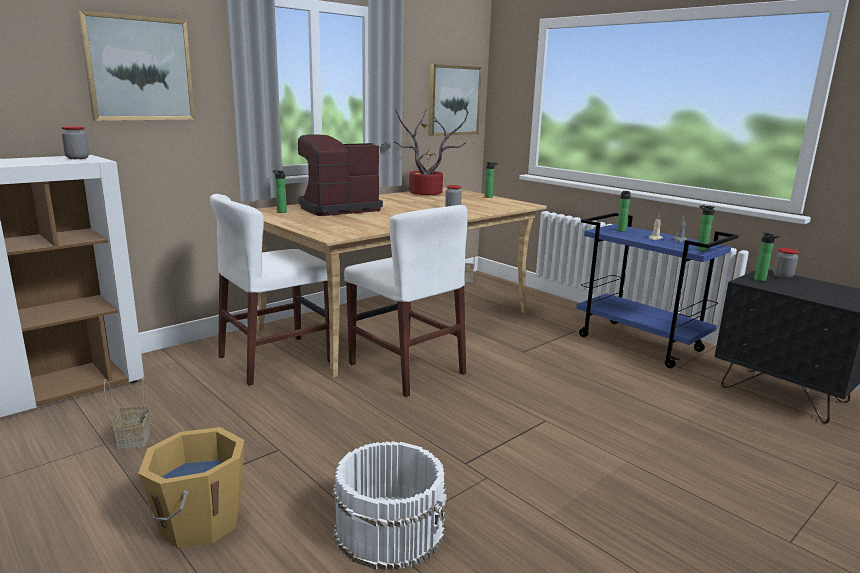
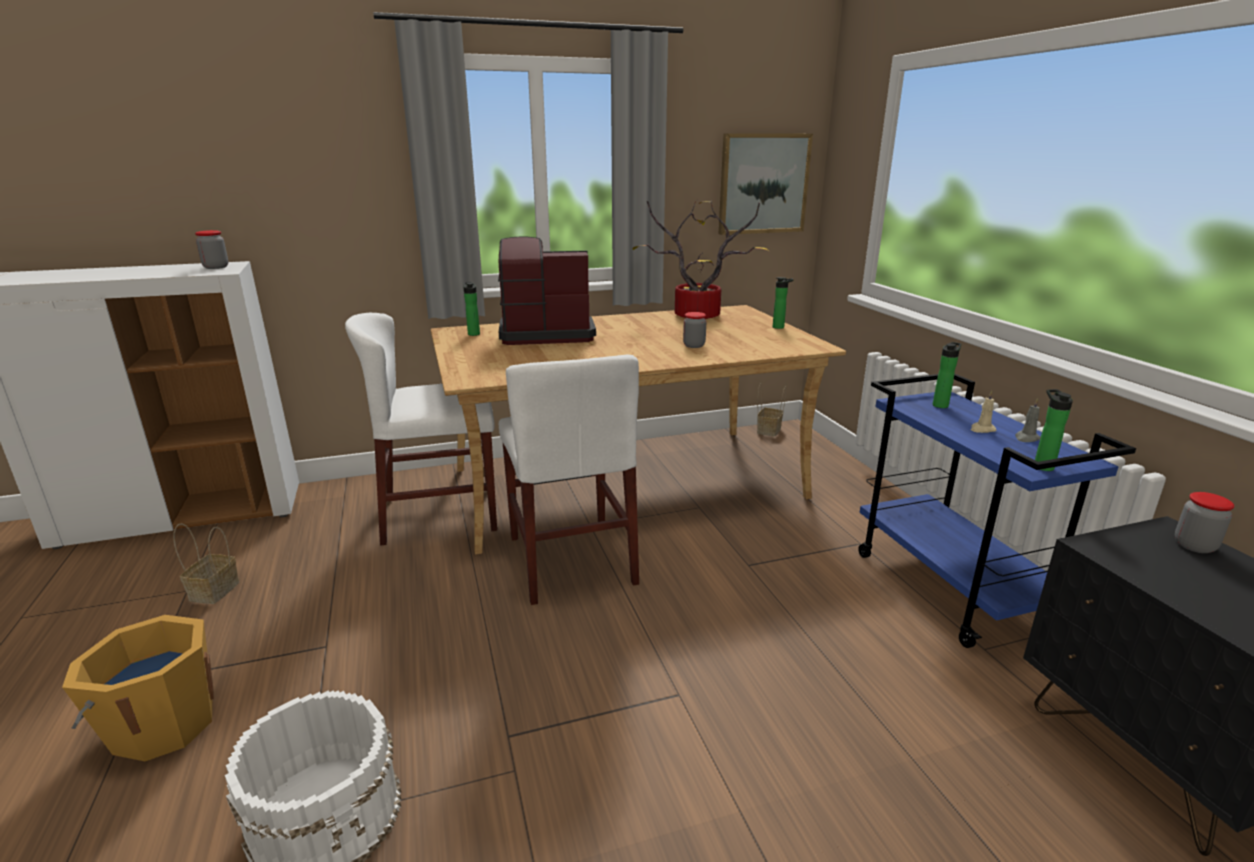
camera: 25 degrees right, 5 degrees up
picture [78,11,195,121] -> none
bottle [754,232,781,281] -> none

